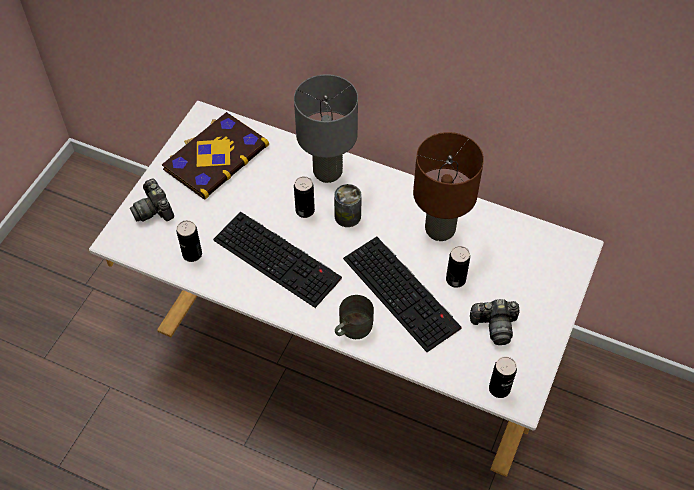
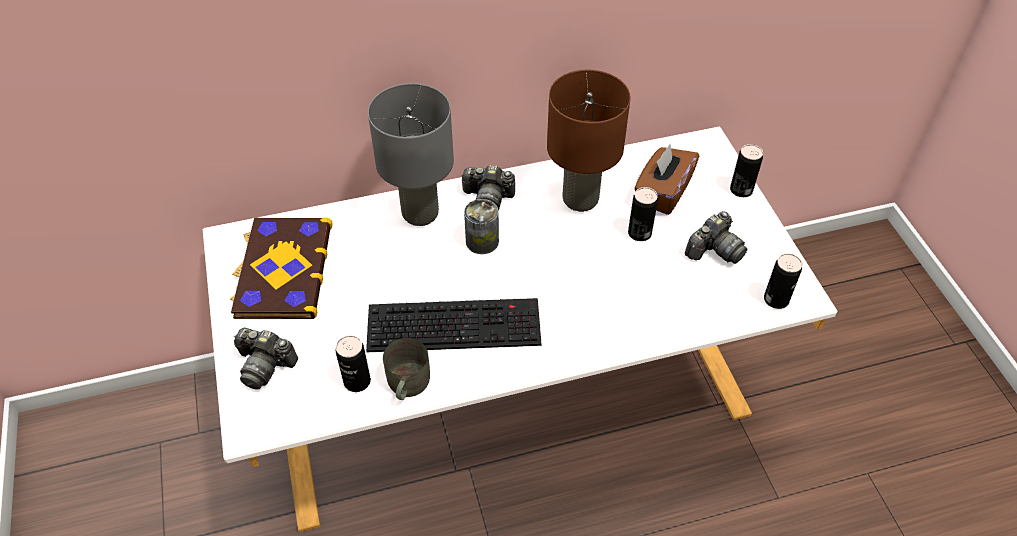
camera: 40 degrees left, 5 degrees down
can [294,176,315,218] -> can moved to [730,144,763,197]
grey mug [335,295,374,339] -> grey mug moved to [383,338,430,400]
keyboard [343,237,462,352] -> none
none -> camera [460,165,515,211]
none -> brown tissue box [635,144,699,215]

